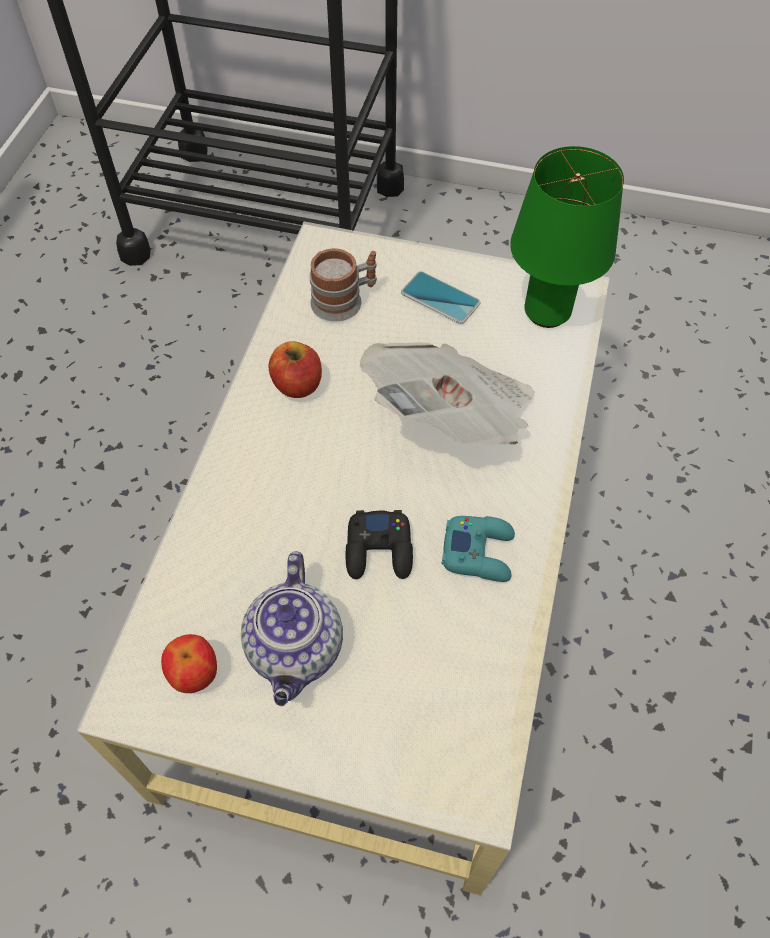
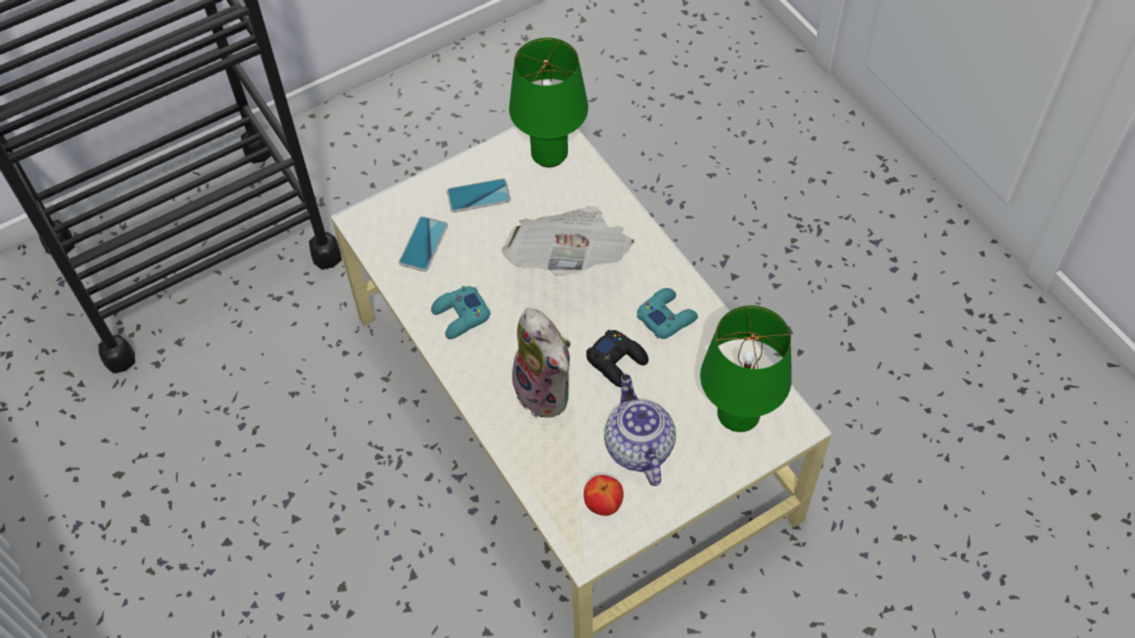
camera: 45 degrees left, 0 degrees up
teapot [241,551,343,706] -> teapot turned 150 degrees counterclockwise [604,374,676,486]
apple [269,341,322,398] -> turquoise game controller [431,286,491,339]
mug [309,248,377,322] -> phone [399,216,448,271]
none -> plush toy [512,308,570,418]
none -> green table lamp [700,305,792,432]

